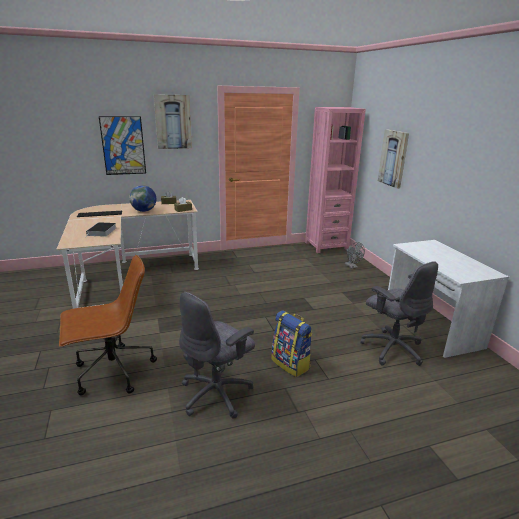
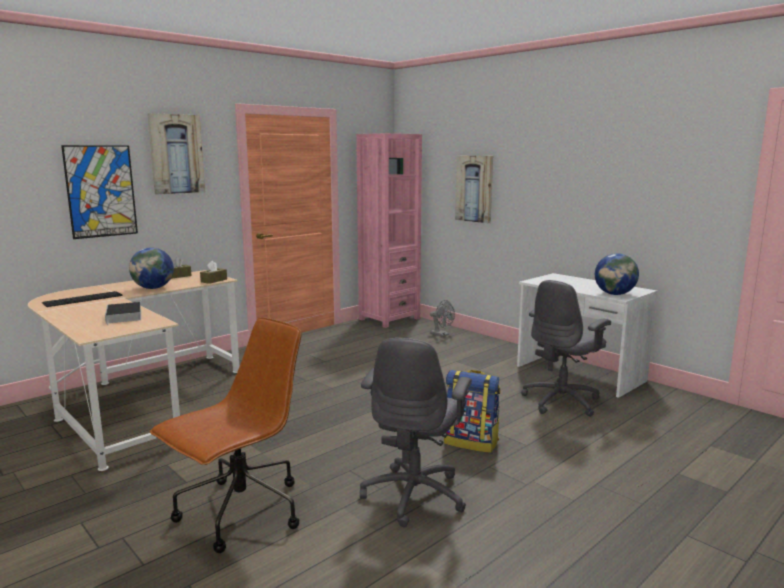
camera: 25 degrees left, 10 degrees down
grey office chair [361,261,438,366] -> grey office chair turned 105 degrees clockwise [521,280,611,417]
none -> globe [595,253,639,295]

